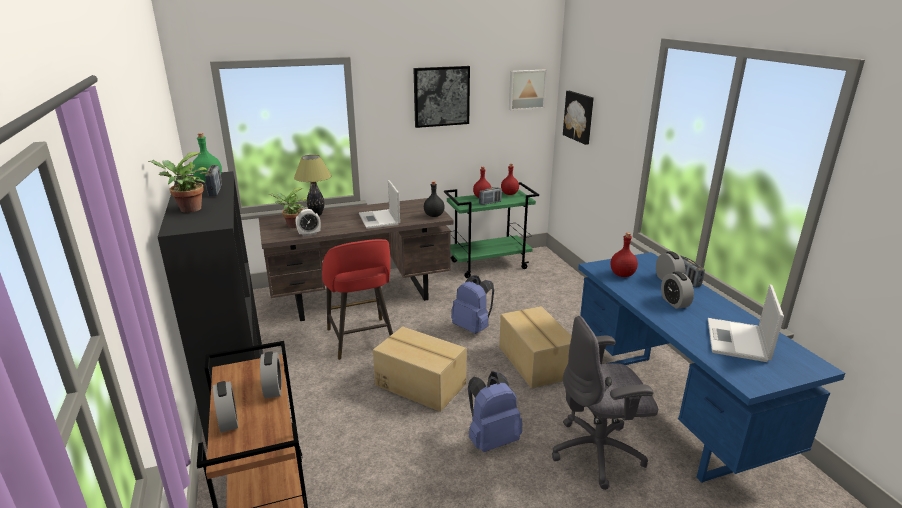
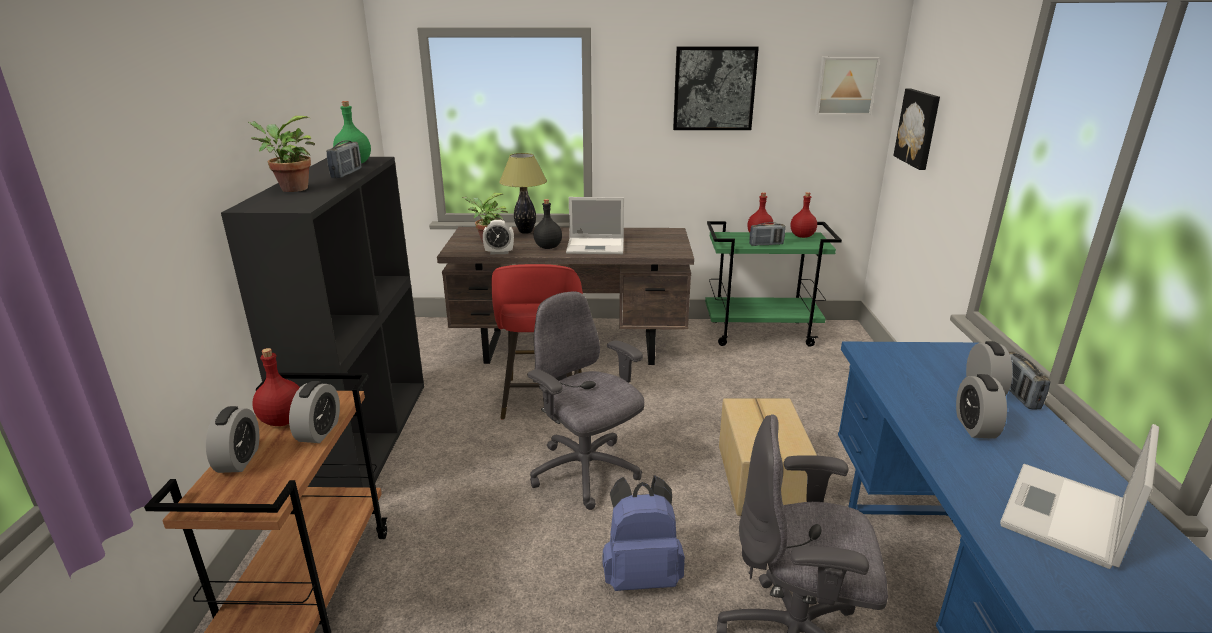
camera: 20 degrees right, 0 degrees up
laptop [359,180,400,229] -> laptop turned 90 degrees counterclockwise [566,197,624,254]
cardboard box [373,326,467,412] -> grey office chair [527,291,644,510]
black bottle [424,181,445,217] -> black bottle moved to [534,199,562,249]
blue backpack [451,275,494,334] -> none
red bottle [611,233,638,277] -> red bottle moved to [252,348,300,426]

